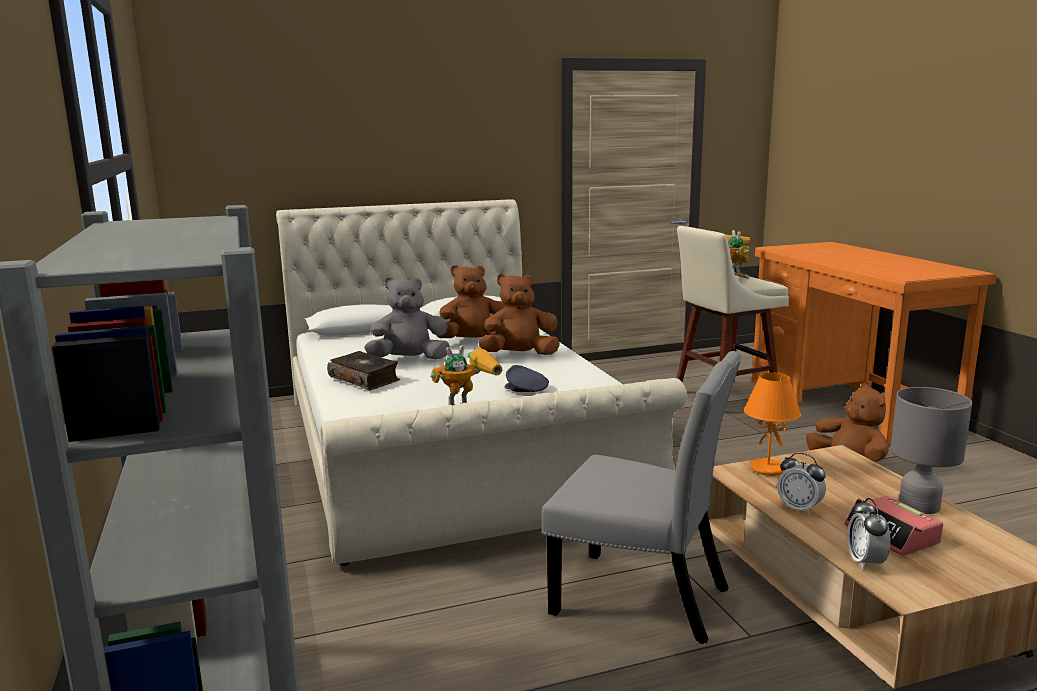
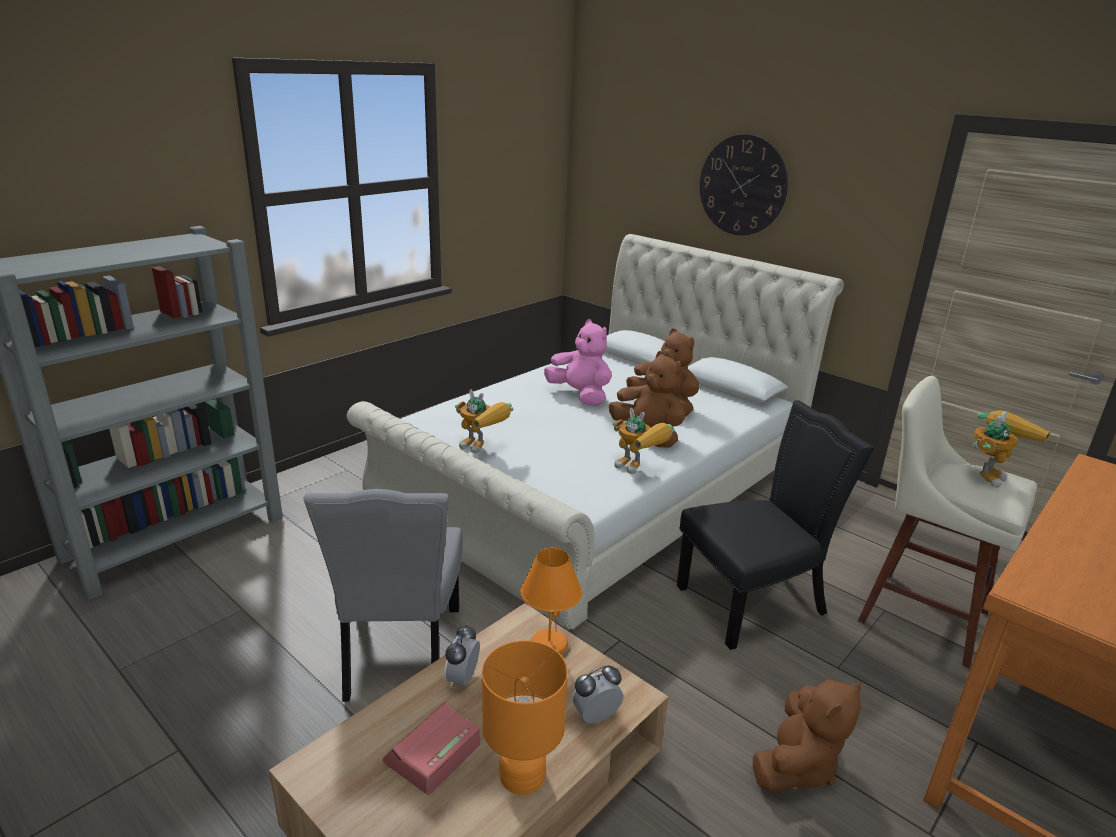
camera: 60 degrees right, 10 degrees up
book [327,351,400,390] -> none
grey plush toy [364,277,450,359] -> pink plush toy [544,319,612,405]
grey cap [504,365,549,392] -> none
alarm clock [847,498,891,570] -> alarm clock moved to [572,665,623,724]
grey table lamp [890,387,972,514] -> orange table lamp [482,640,568,795]
none -> toy robot [613,408,674,474]
none -> black chair [677,400,874,650]
none -> wall clock [700,134,788,236]

